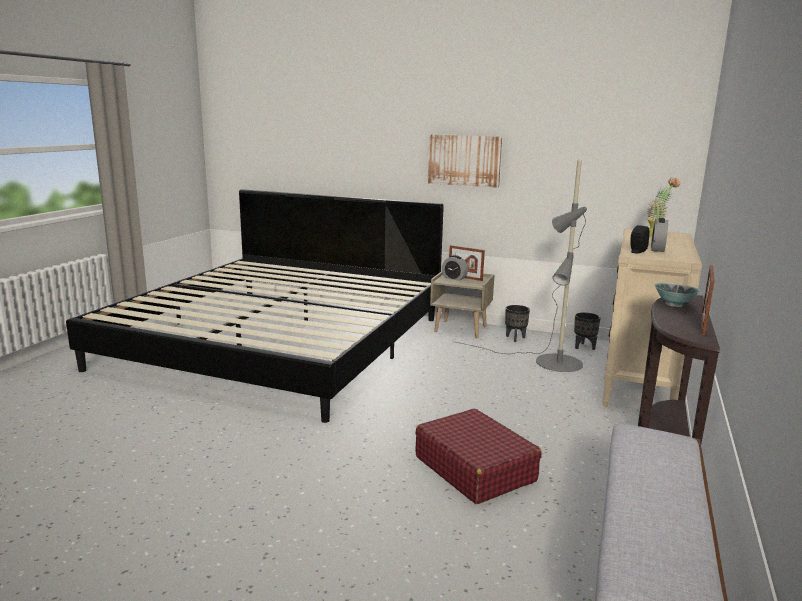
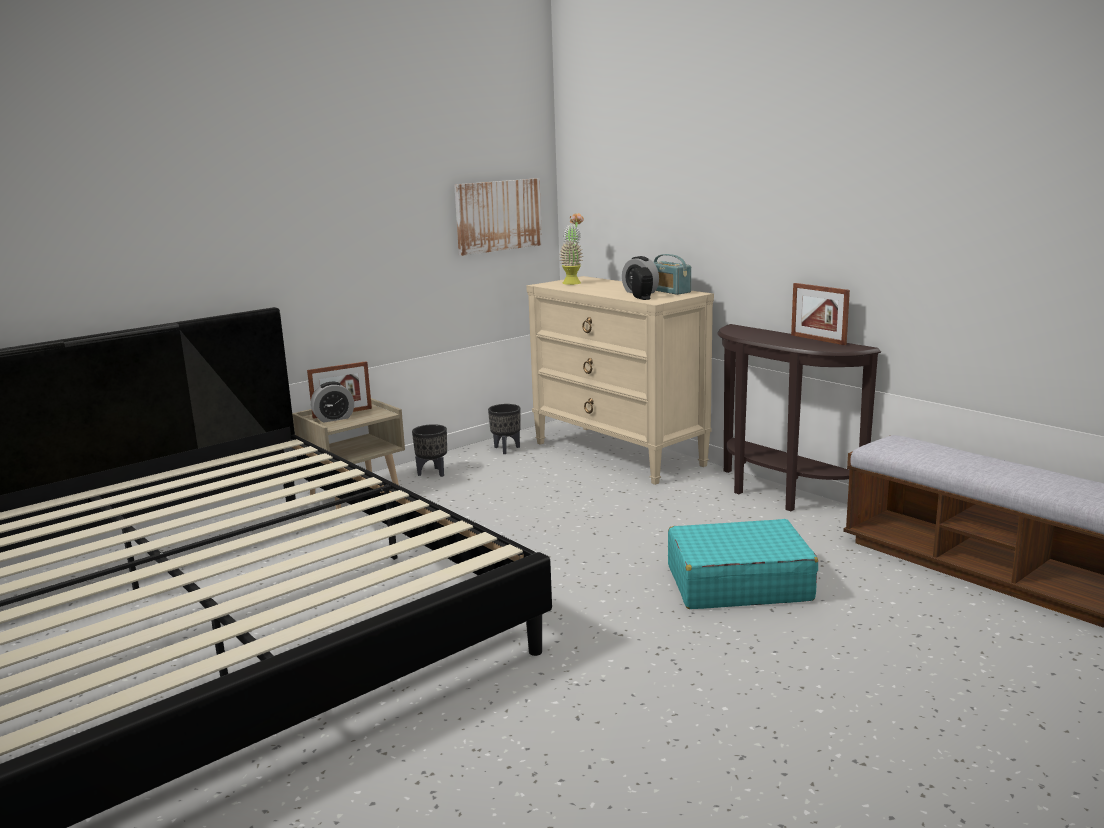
camera: 60 degrees left, 0 degrees up
red suitcase [415,409,542,504] -> turquoise suitcase [668,519,818,609]
picture [428,134,502,188] -> picture moved to [454,178,542,256]
grey floor lamp [452,159,587,372] -> none
bowl [655,283,700,307] -> none
none -> radio [653,254,691,295]

